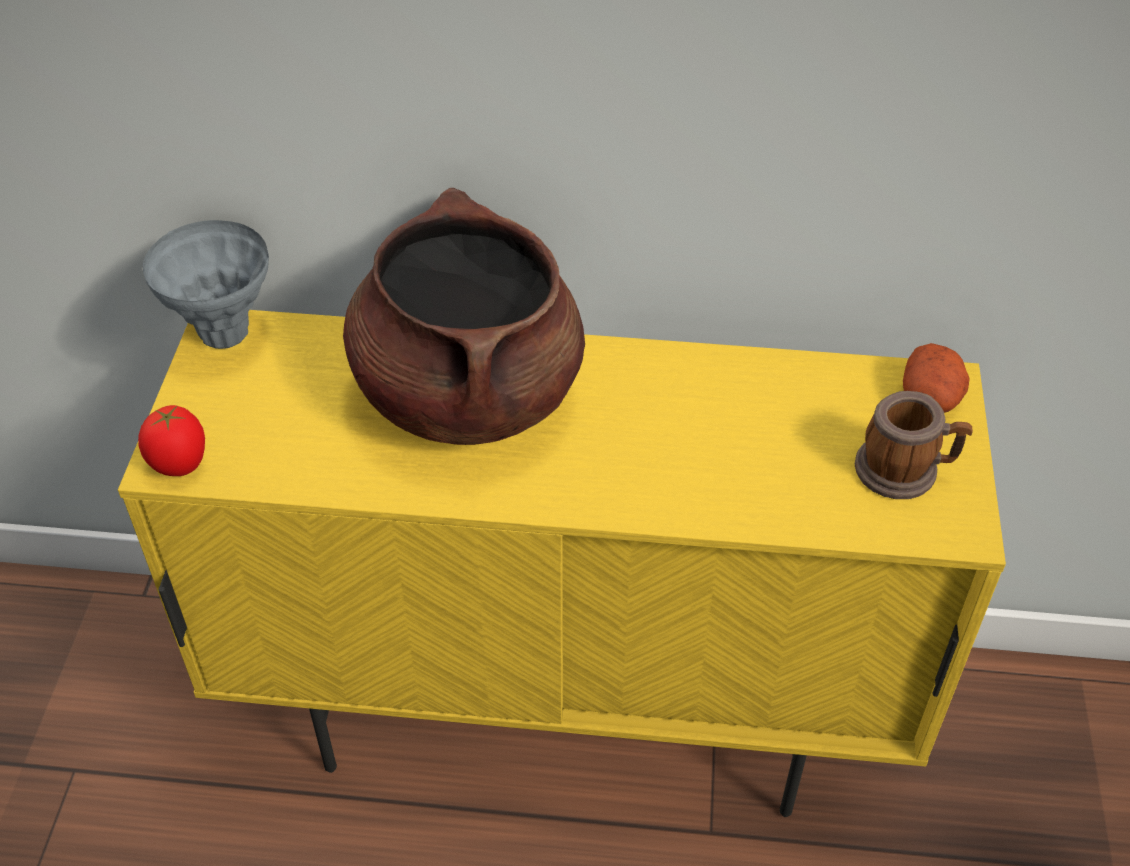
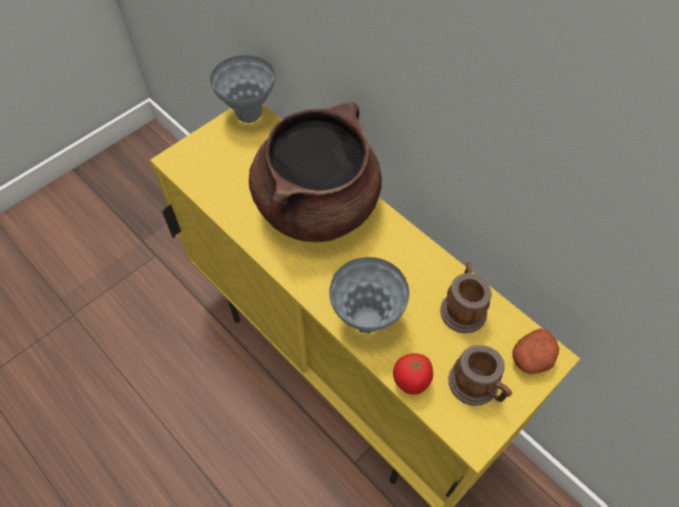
camera: 40 degrees right, 10 degrees up
tomato [138,405,205,476] -> tomato moved to [393,353,433,395]
none -> grey vase [329,257,409,333]
none -> mug [440,262,492,333]

